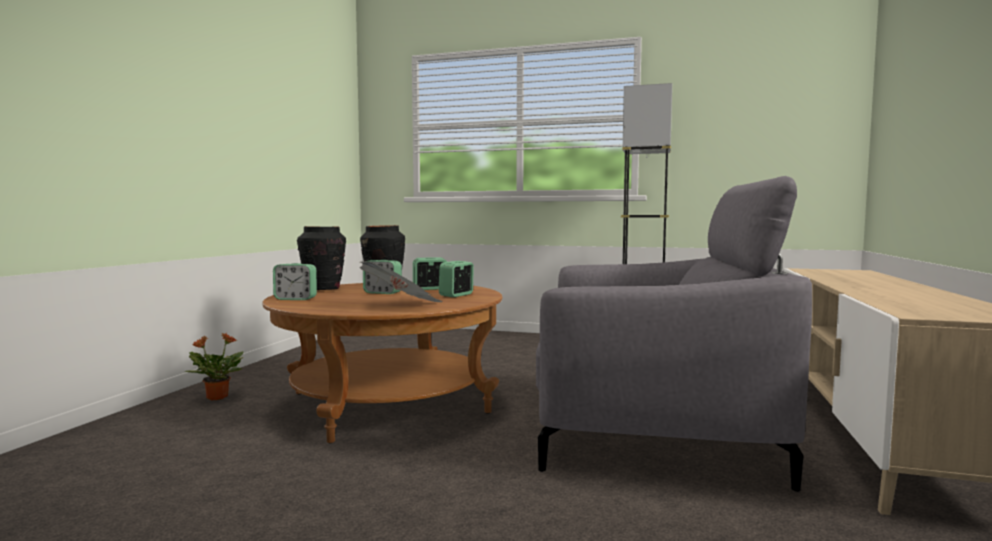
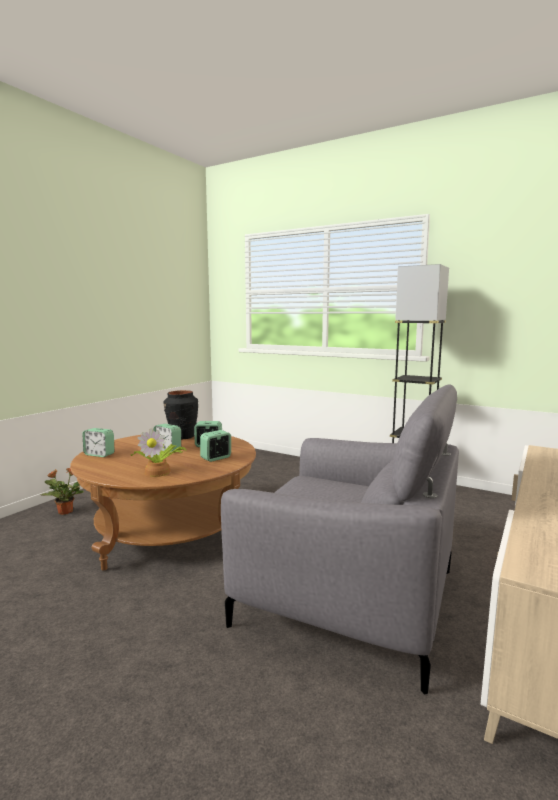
camera: 15 degrees right, 5 degrees up
black vase [297,226,346,290] -> none
newspaper [360,261,443,302] -> potted plant [131,429,186,477]

